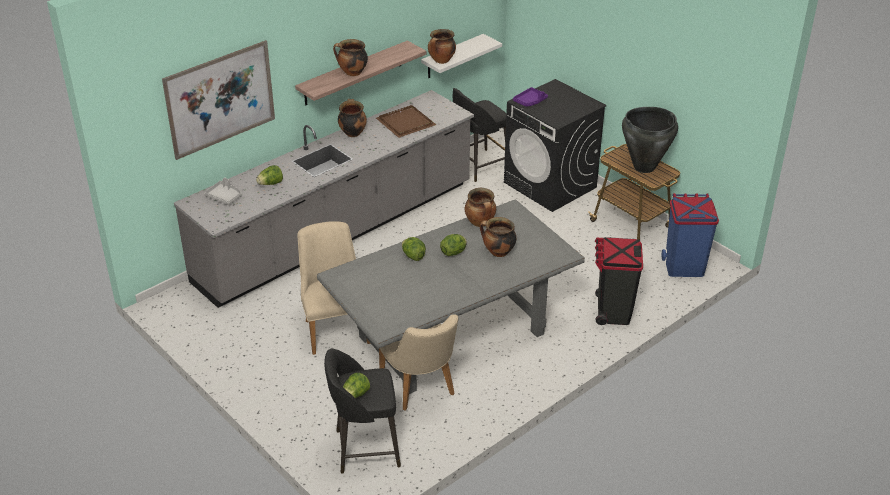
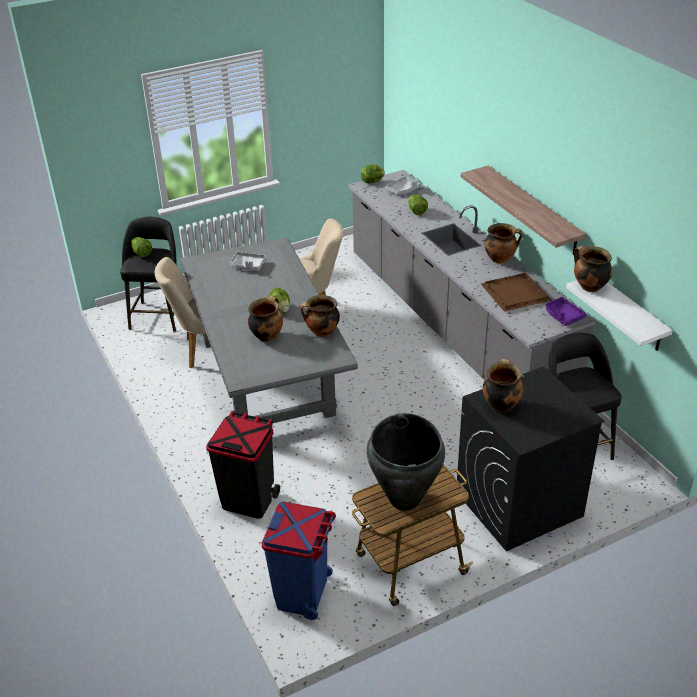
camera: 105 degrees right, 0 degrees up
picture [162,40,275,160] -> none
cooking pot [333,39,368,76] -> cooking pot moved to [483,359,523,412]
lettuce [402,237,426,261] -> lettuce moved to [361,164,385,183]
purple tray [513,87,548,107] -> purple tray moved to [546,297,586,326]
none -> grey tray [230,252,266,271]

